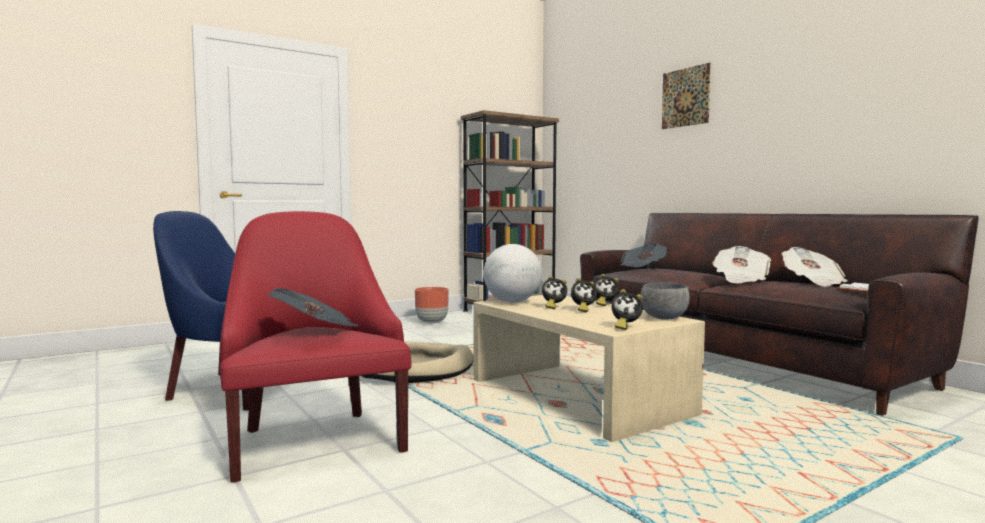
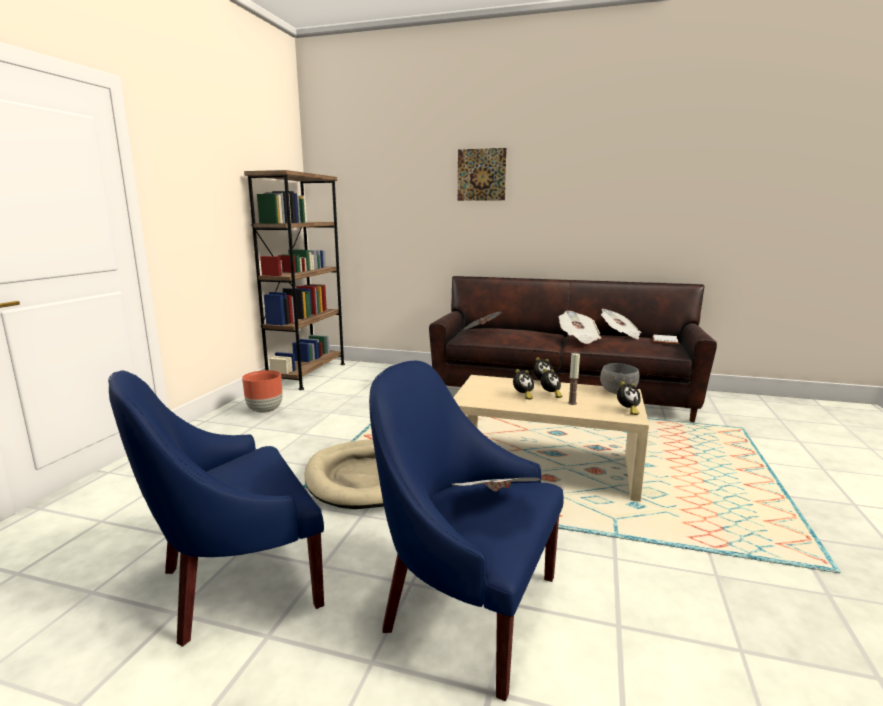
camera: 40 degrees left, 10 degrees up
red armchair [219,211,411,483] -> blue armchair [369,361,564,701]
globe [483,244,542,303] -> none
none -> candle [568,353,580,405]

